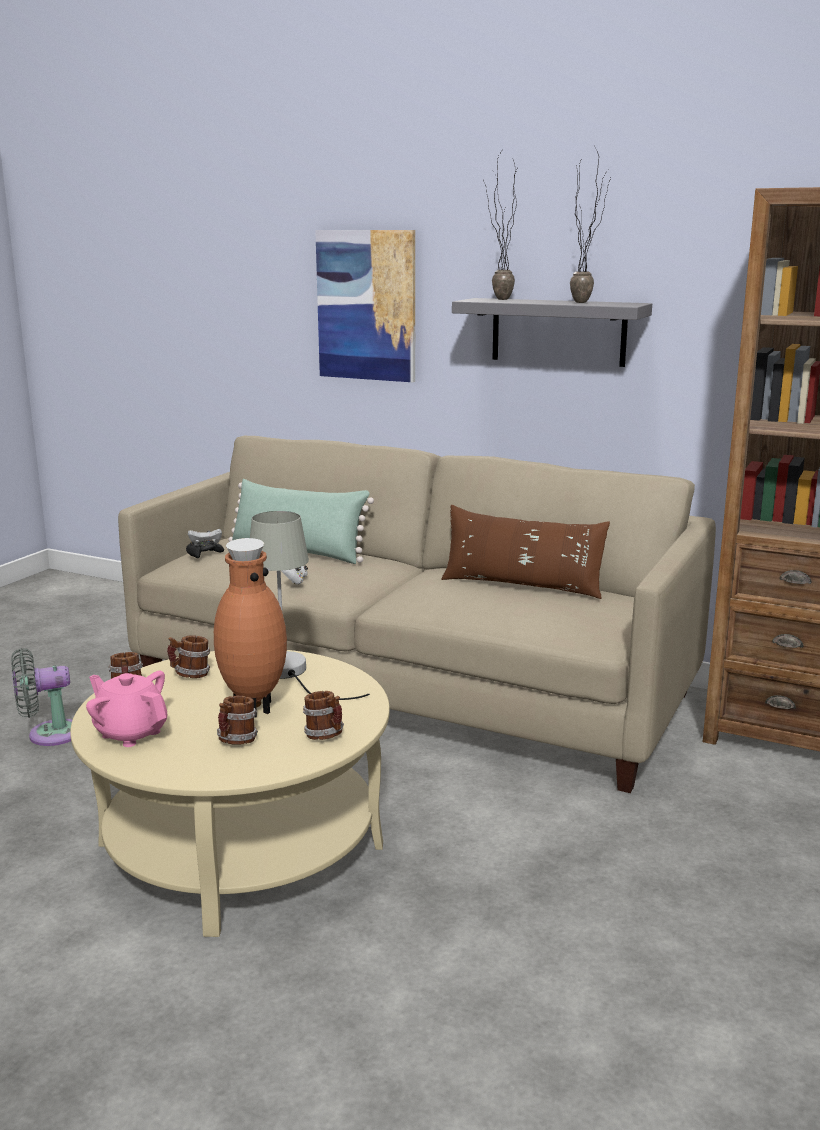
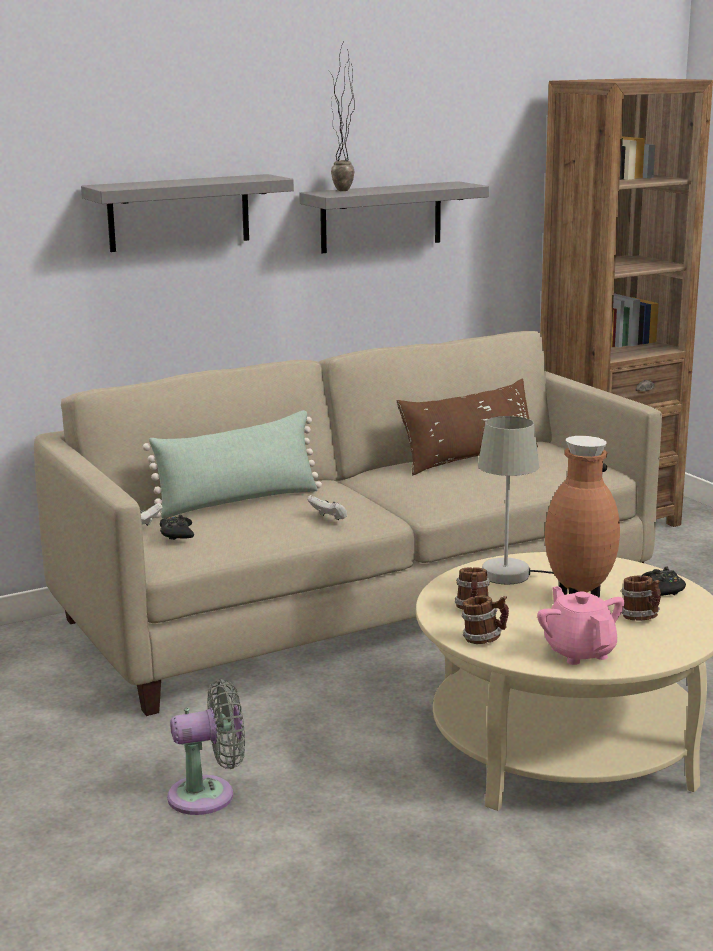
camera: 55 degrees left, 0 degrees up
grey fan [11,648,72,746] -> grey fan turned 120 degrees counterclockwise [167,679,245,815]
pink teapot [86,671,168,747] -> pink teapot turned 90 degrees clockwise [537,586,625,665]
mug [303,691,344,740] -> black game controller [641,566,686,596]
picture [315,230,415,382] -> grey shelf [81,174,294,252]
potted plant [570,154,611,303] -> none

